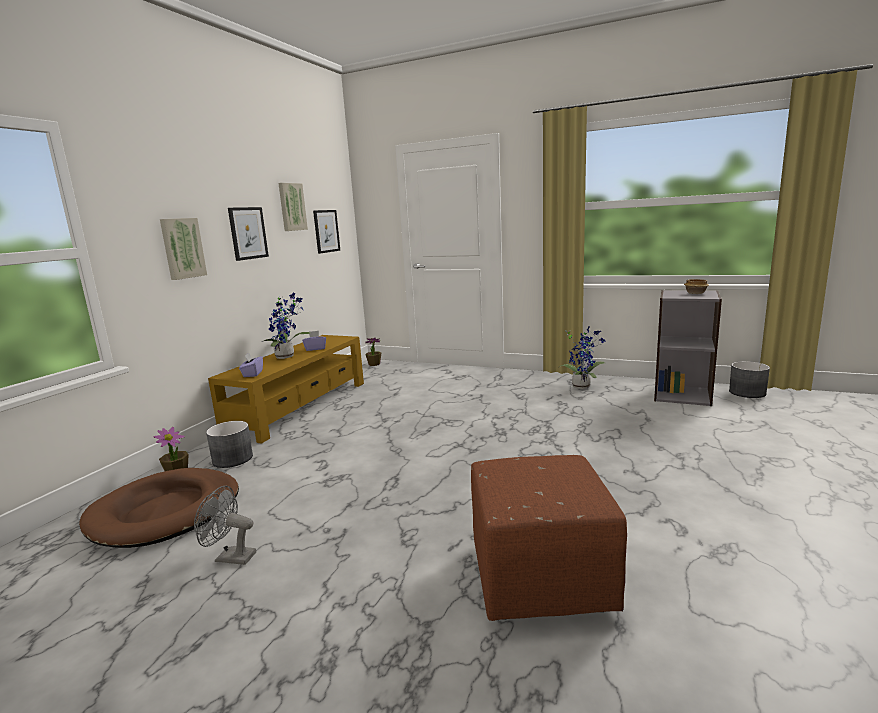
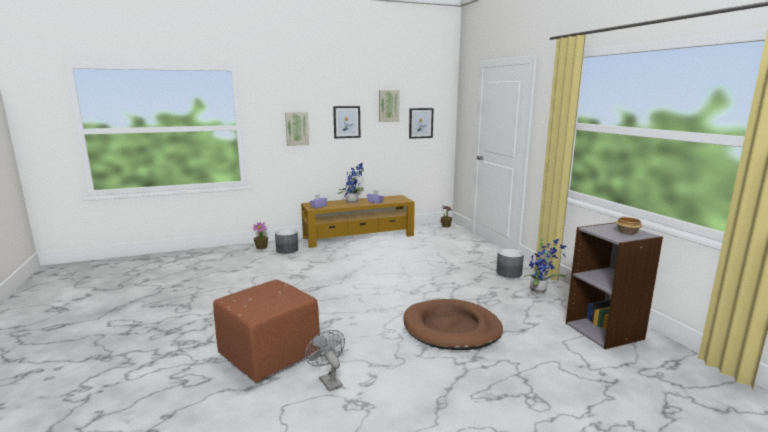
camera: 45 degrees right, 0 degrees up
brown dog bed [79,468,239,548] -> brown dog bed moved to [403,299,503,350]
grey fan [194,486,256,565] -> grey fan moved to [305,330,345,392]
grey planter [729,361,770,398] -> grey planter moved to [496,249,524,278]

